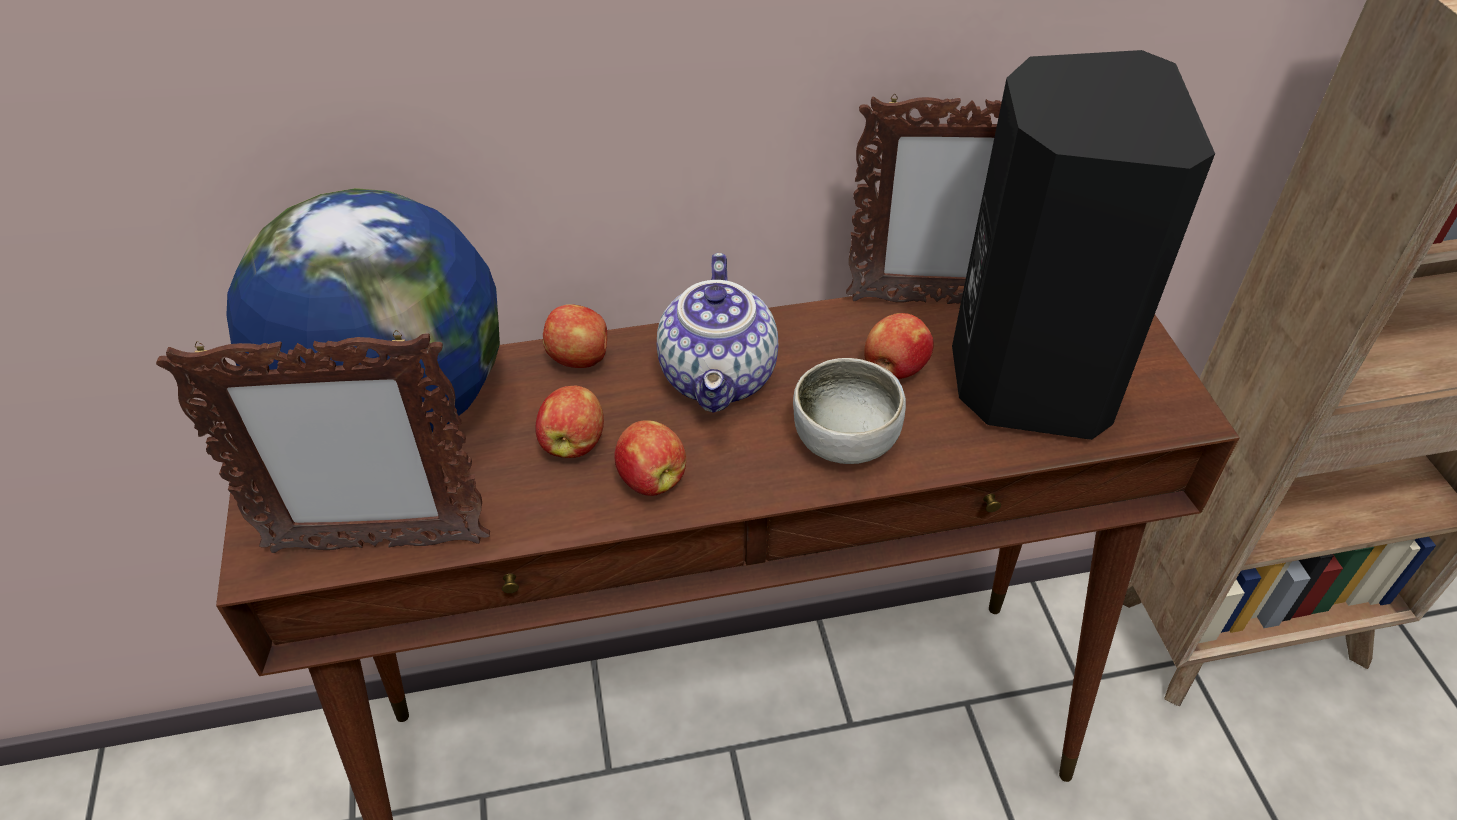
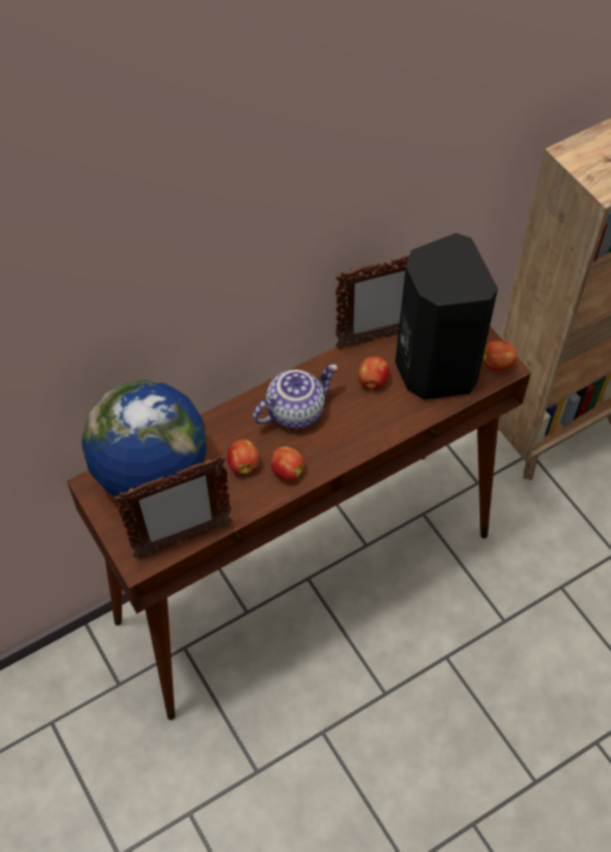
camera: 20 degrees left, 10 degrees up
apple [543,304,607,368] -> apple moved to [484,341,517,371]
teapot [657,253,778,413] -> teapot turned 105 degrees counterclockwise [253,364,338,429]
bowl [793,358,906,464] -> none

